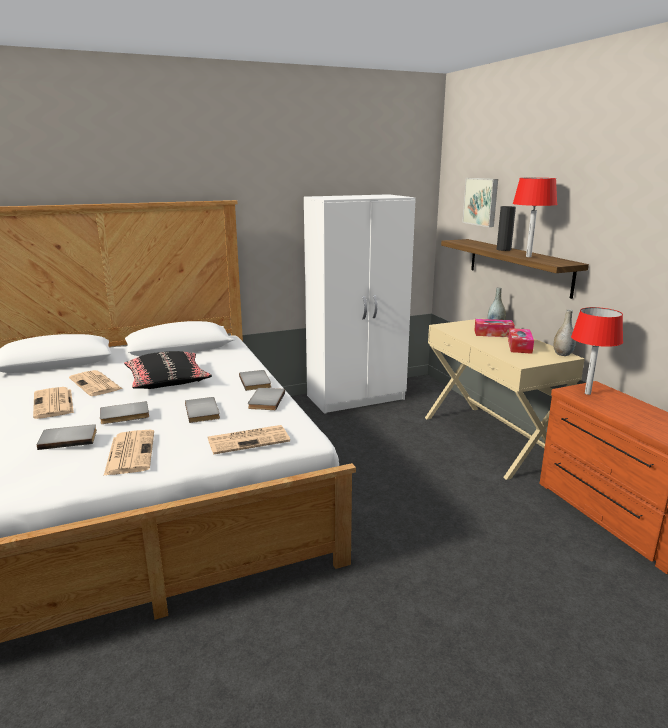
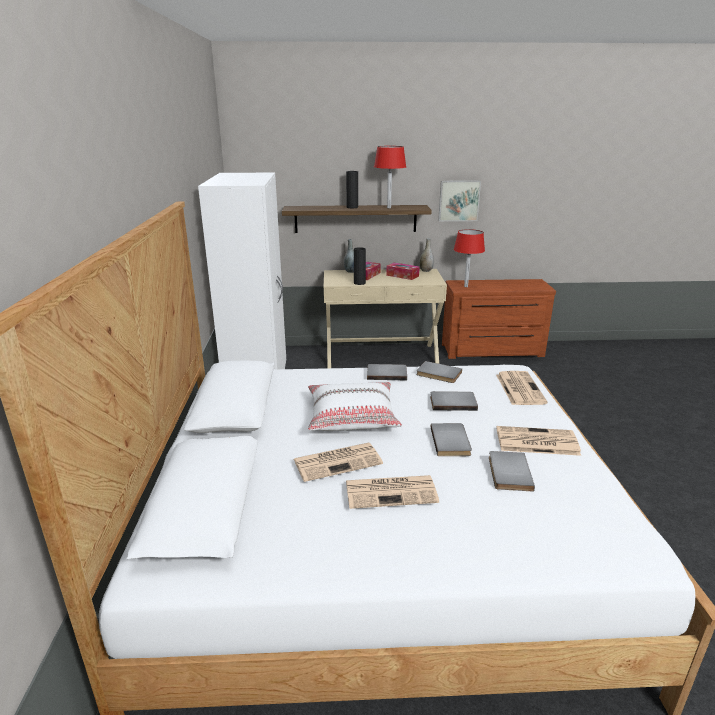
camera: 70 degrees left, 5 degrees up
black pillow [124,351,212,389] -> white pillow [308,382,402,431]
picture [462,178,498,227] -> picture moved to [438,180,481,221]
none -> black vase [354,247,366,285]

